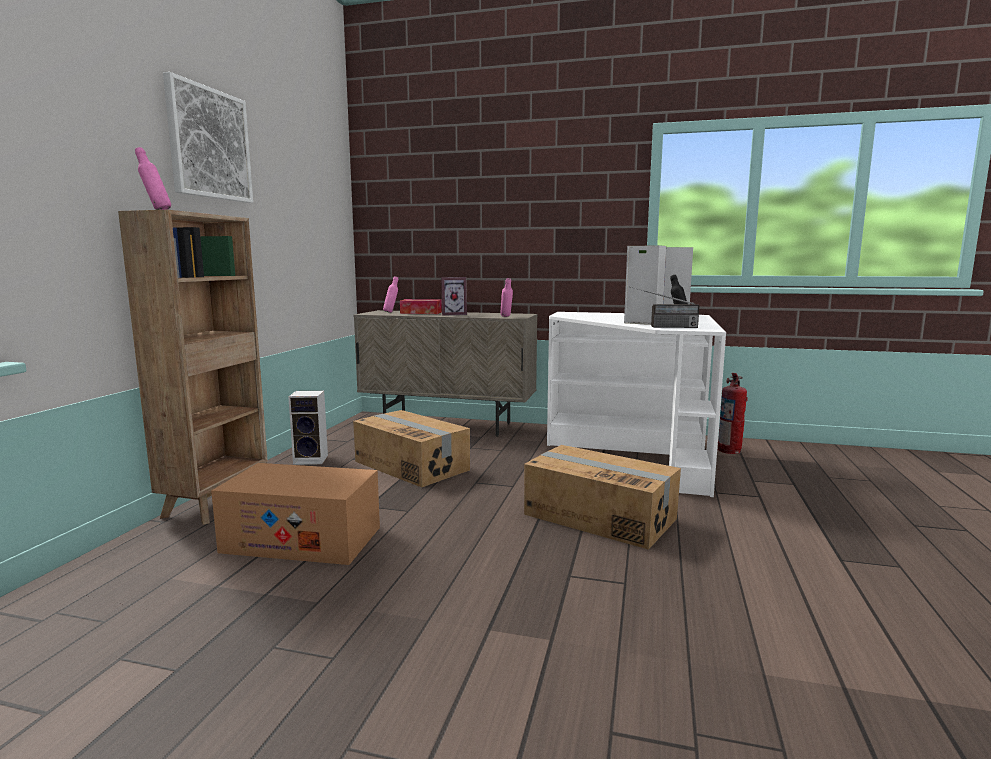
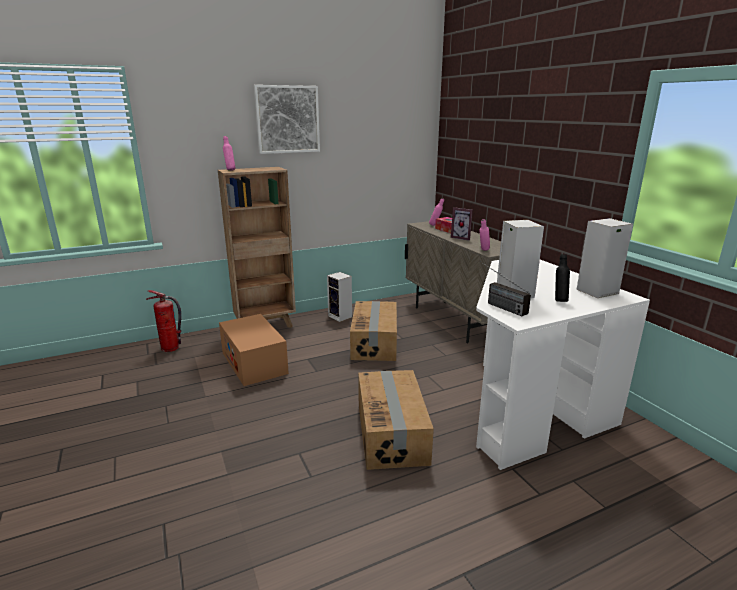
camera: 50 degrees right, 10 degrees up
fire extinguisher [717,373,748,454] -> fire extinguisher moved to [146,290,181,352]

